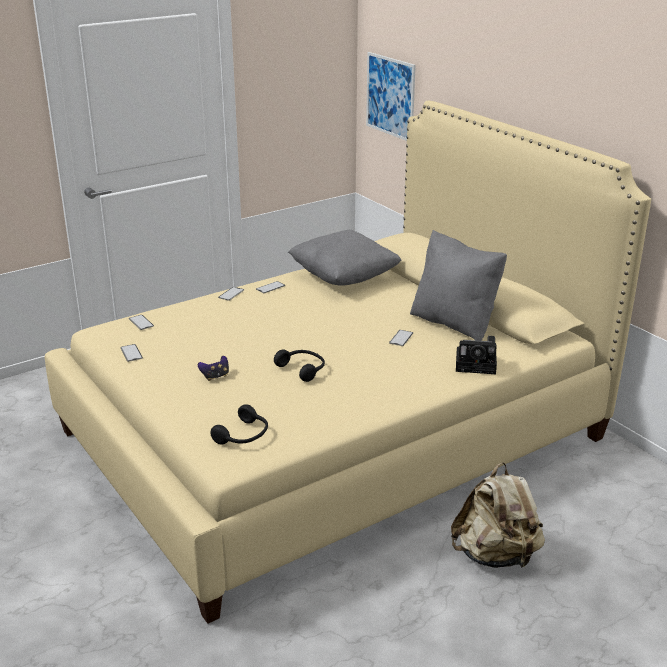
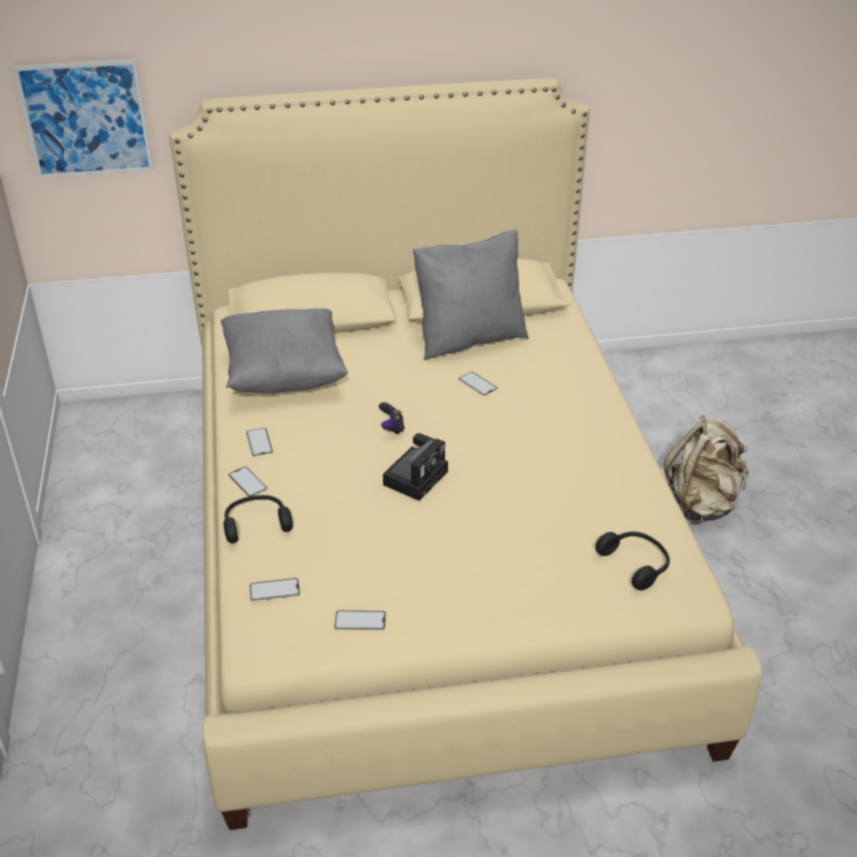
camera: 65 degrees left, 10 degrees up
game controller [198,356,229,381] -> game controller moved to [379,402,405,435]
black headphones [274,350,325,382] -> black headphones moved to [224,495,293,543]
camera [456,336,497,374] -> camera moved to [383,433,448,501]

